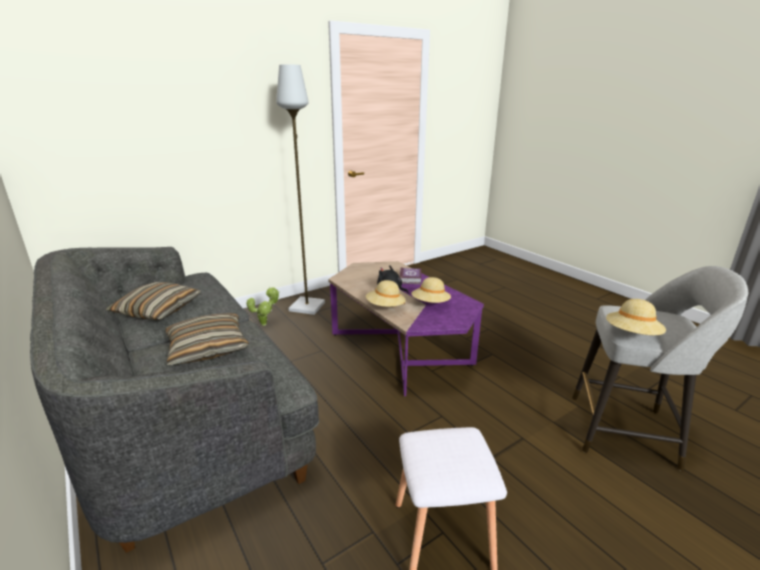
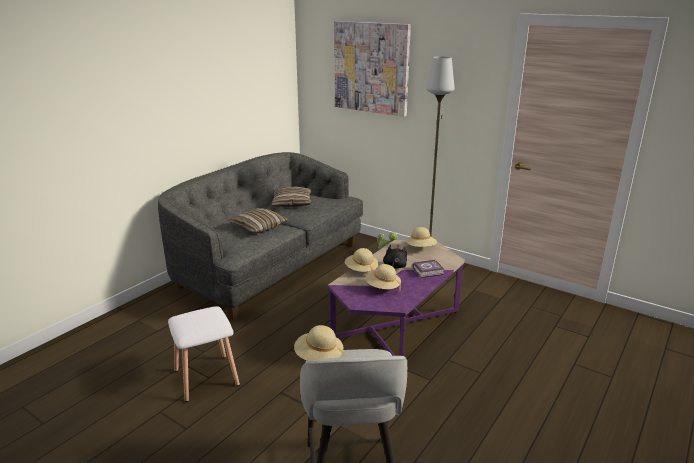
camera: 70 degrees right, 0 degrees up
none -> picture [334,21,411,117]
none -> beige hat [405,227,437,247]

